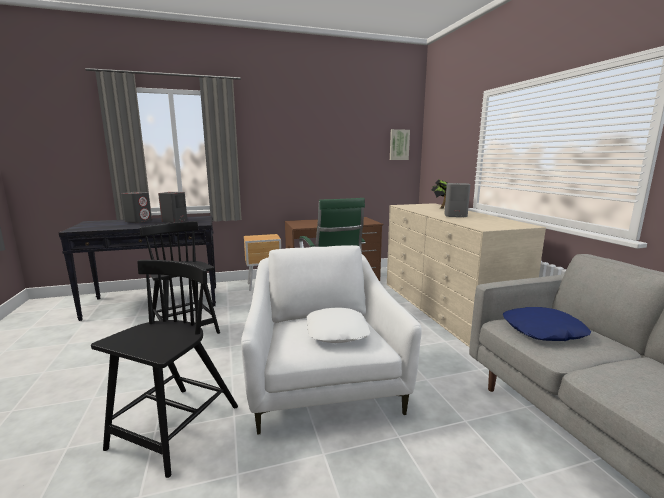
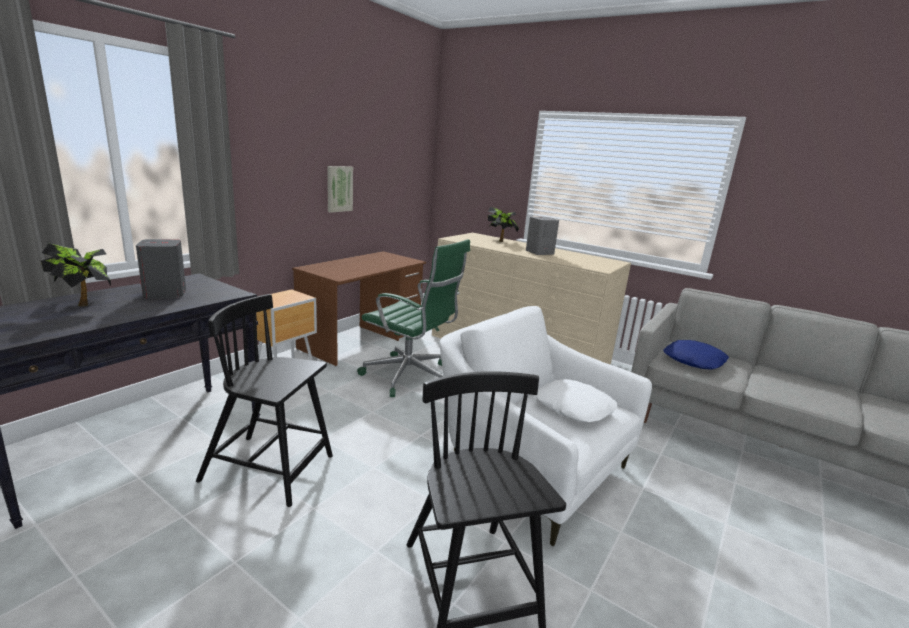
camera: 40 degrees left, 5 degrees up
grey speaker [121,192,152,223] -> potted plant [41,243,111,306]
picture [390,129,410,160] -> picture moved to [327,166,353,213]

